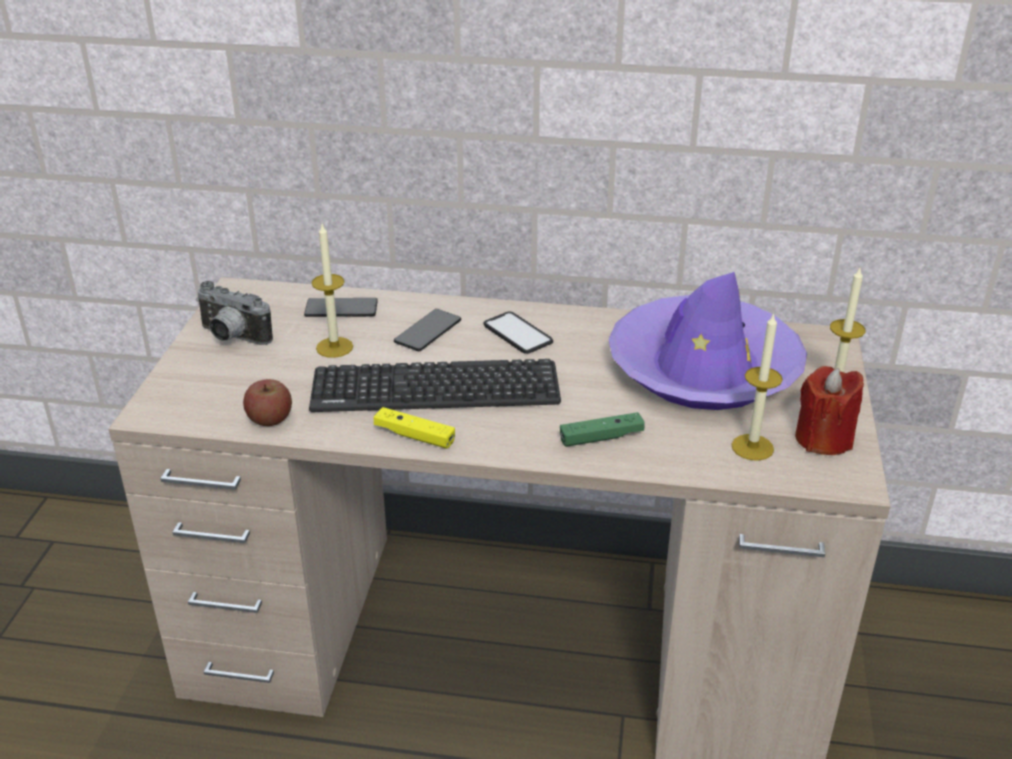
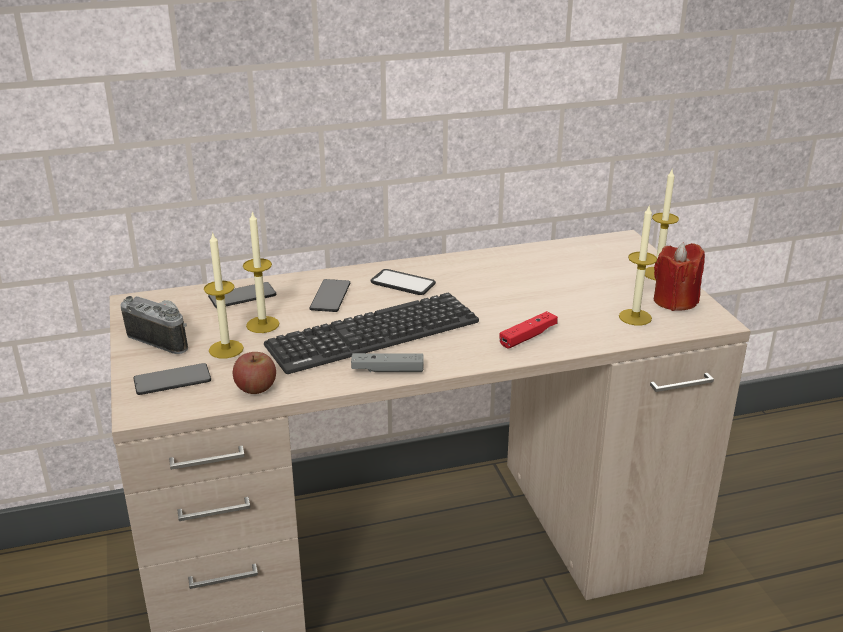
camera: 25 degrees left, 5 degrees down
camera [196,281,273,345] -> camera turned 150 degrees counterclockwise [120,296,188,354]
yellow game controller [374,407,455,449] -> grey game controller [351,353,424,372]
green game controller [560,412,645,447] -> red game controller [499,311,558,348]
purple hat [609,272,807,410] -> none
none -> phone [134,363,211,395]
none -> candle [204,232,244,359]

